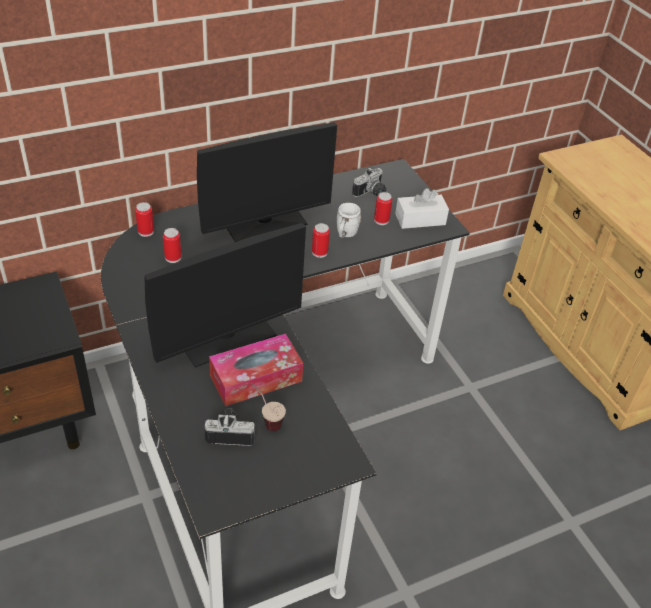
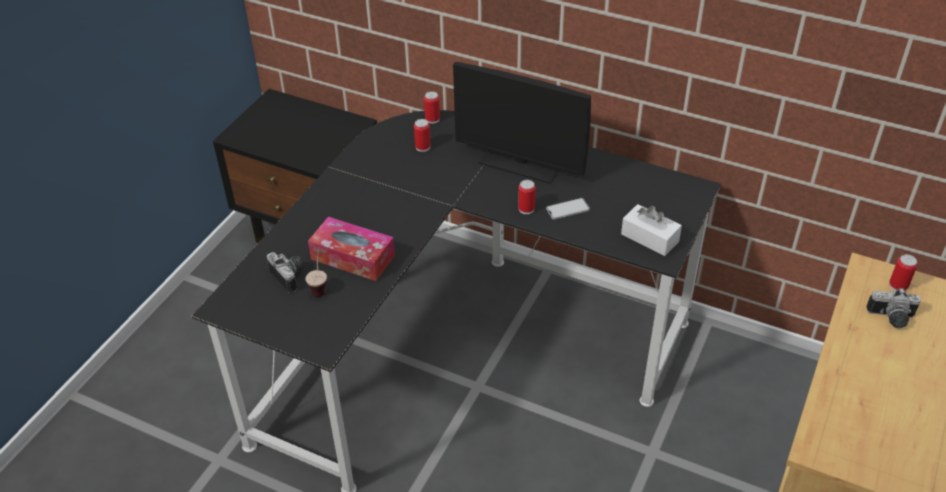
camera: 55 degrees right, 0 degrees up
monitor [145,223,306,368] -> none
white mug [337,203,361,238] -> phone [546,198,590,220]
camera [352,167,386,197] -> camera moved to [866,288,921,328]
can [374,192,392,225] -> can moved to [889,254,918,291]

